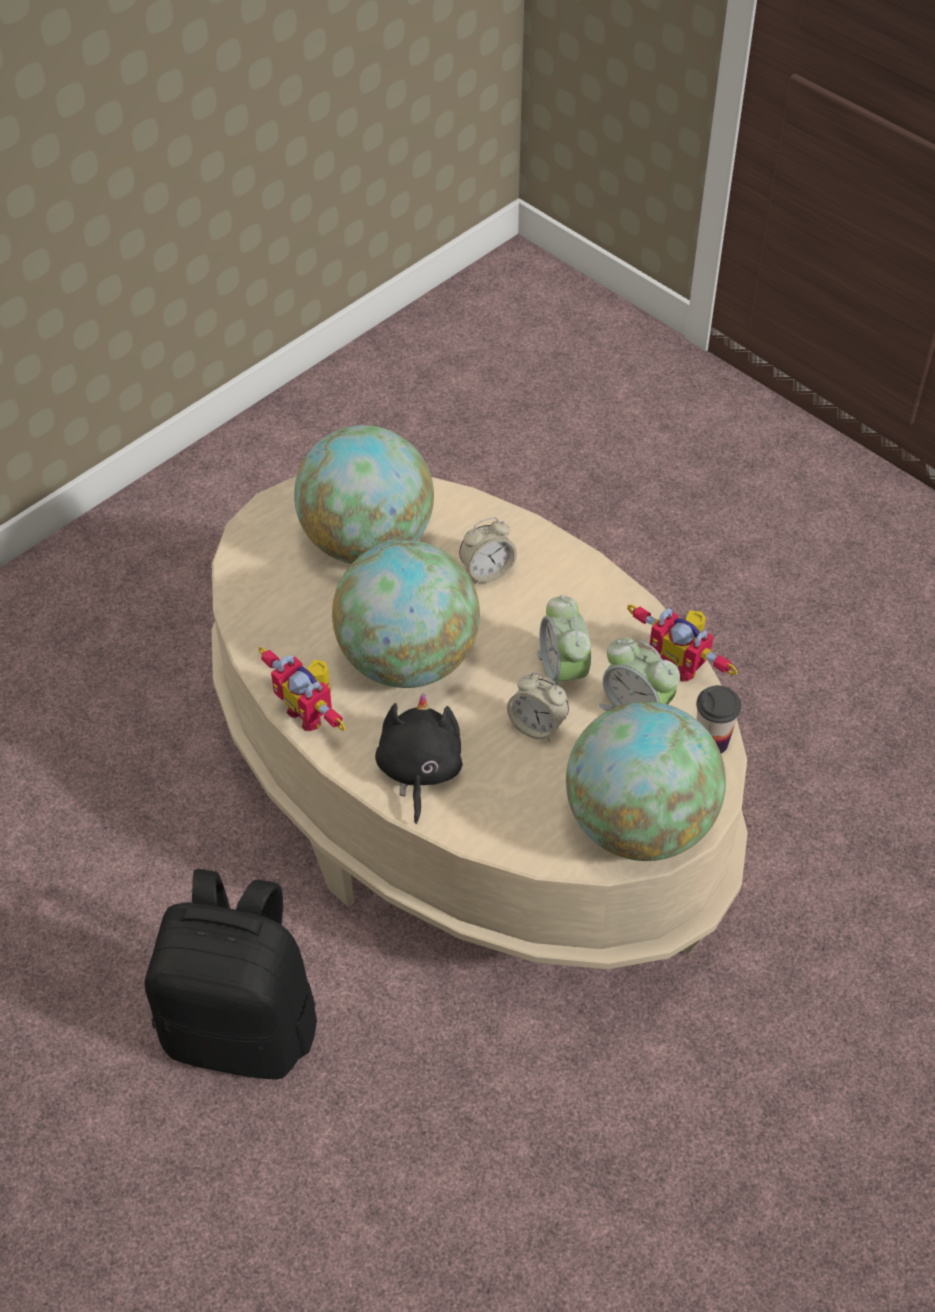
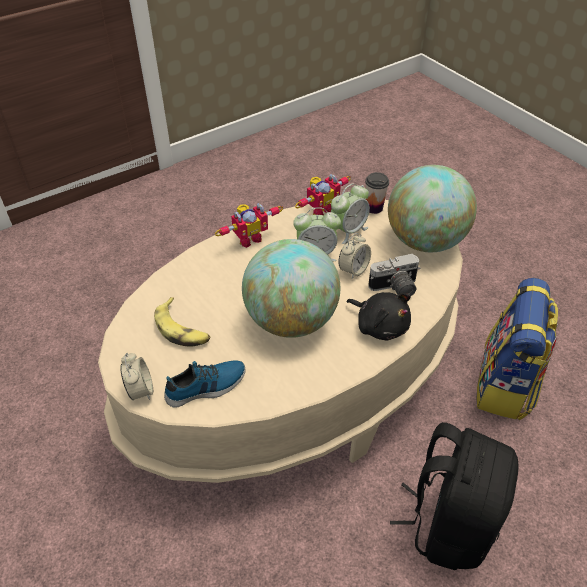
camera: 80 degrees left, 5 degrees down
toy robot [259,647,346,731] -> toy robot moved to [215,203,283,248]
globe [294,425,434,564] -> banana [154,297,210,346]
black plush toy [375,694,463,824] -> black plush toy turned 150 degrees counterclockwise [347,292,411,340]
alarm clock [459,518,517,584] -> alarm clock moved to [120,353,153,400]
none -> shoe [164,361,246,408]
none -> camera [368,254,421,296]
none -> backpack [477,278,558,421]

